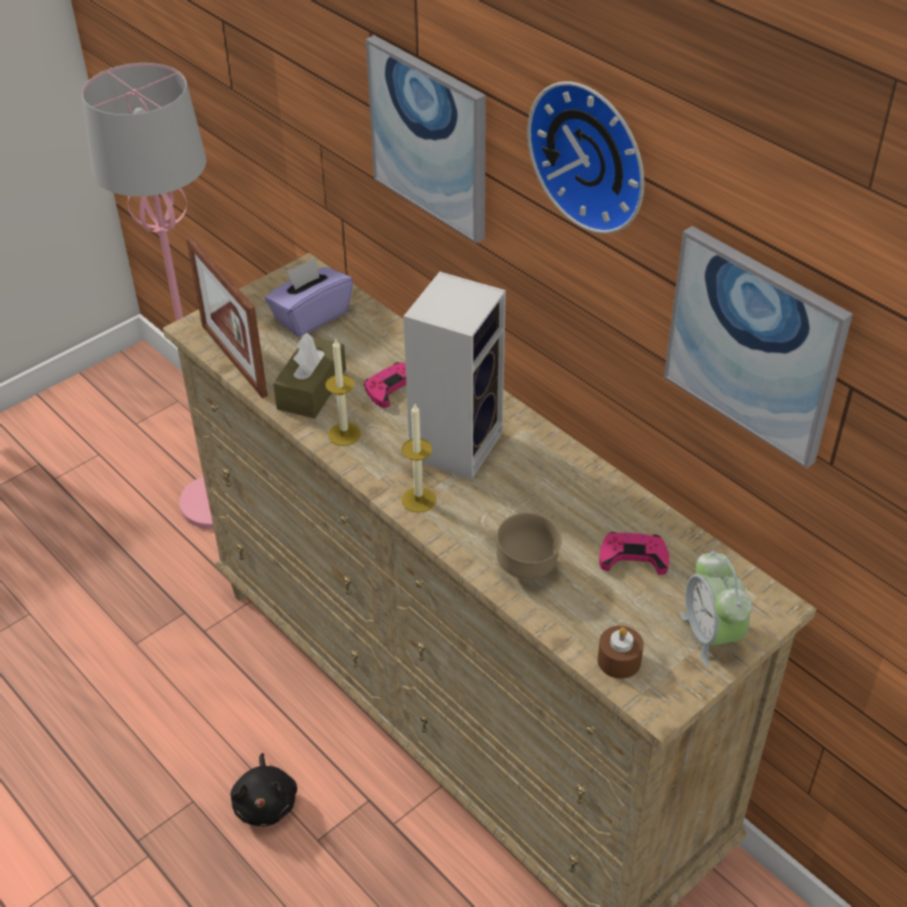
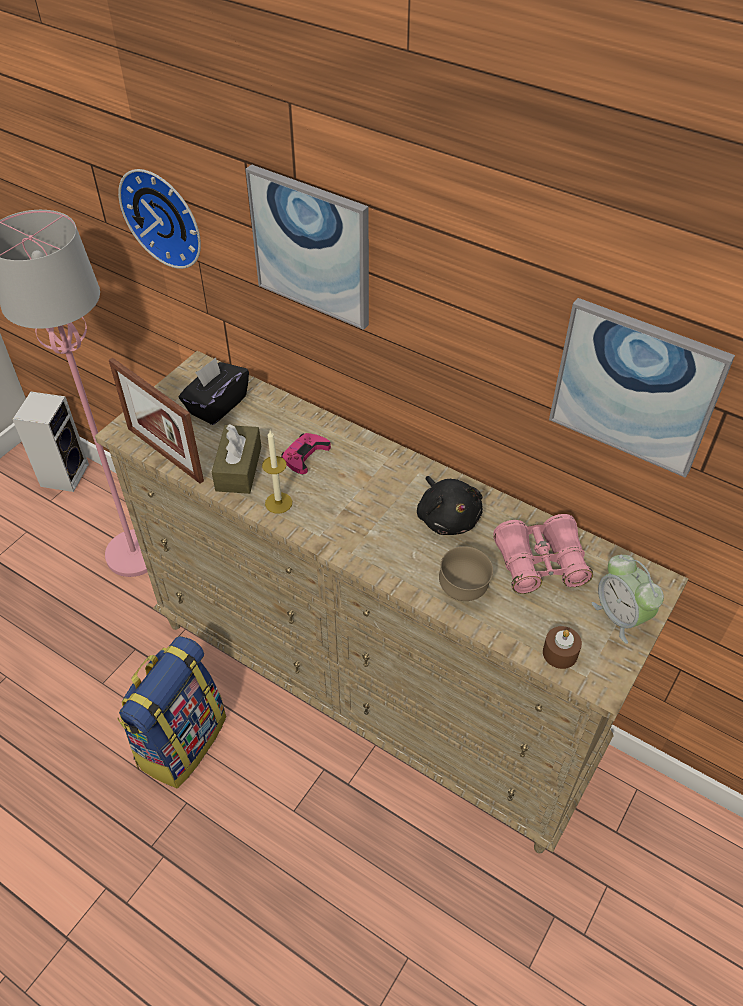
camera: 15 degrees left, 5 degrees up
black plush toy [231,753,297,827] -> black plush toy moved to [417,476,483,535]
purple tissue box [265,258,353,337] -> black tissue box [179,357,249,425]
candle [402,404,436,513] -> none
speaker [403,272,506,480] -> speaker moved to [13,391,89,492]
wall clock [527,81,644,234] -> wall clock moved to [118,169,201,269]
pink game controller [599,532,669,575] -> pink binoculars [493,514,593,594]
none -> backpack [117,636,226,788]

